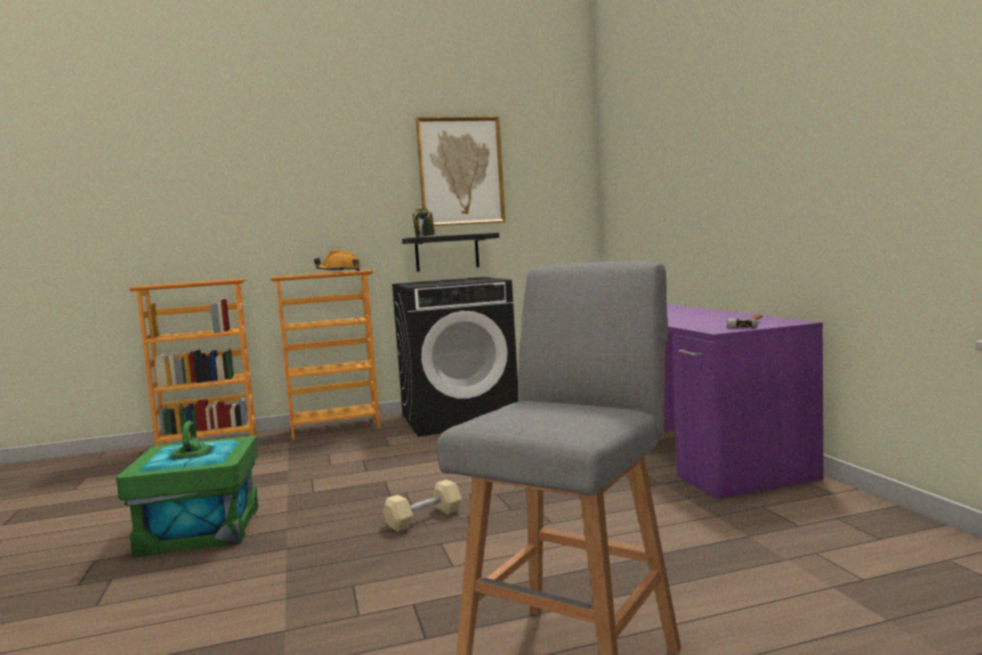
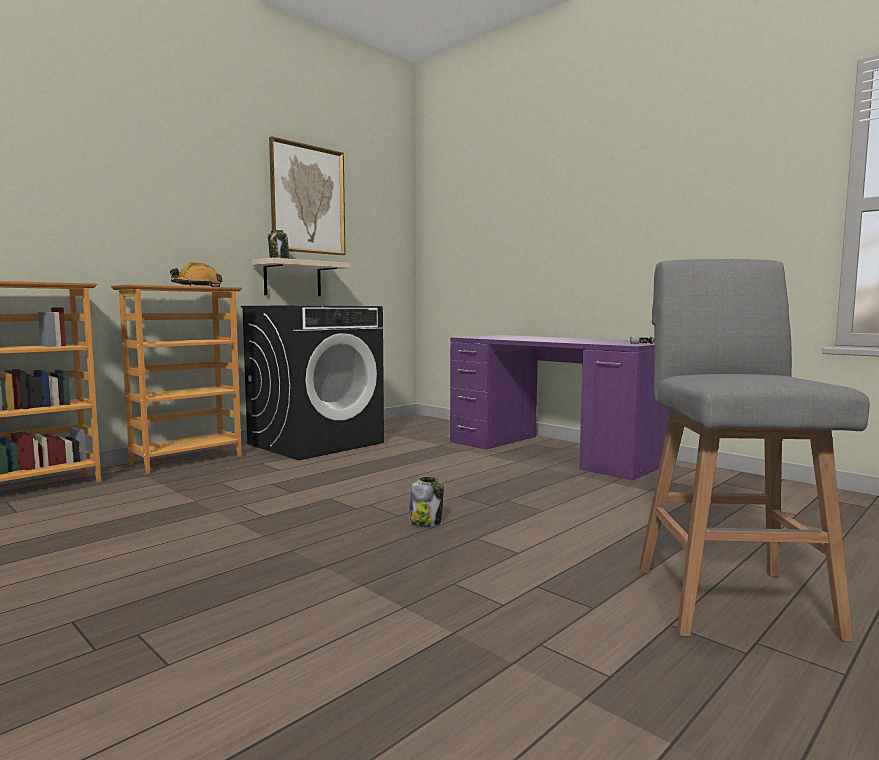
camera: 30 degrees left, 0 degrees up
green storage box [116,421,258,557] -> none
beige dumbbell [383,479,462,532] -> jar [408,477,444,527]
black shelf [402,233,499,272] -> beige shelf [252,258,351,296]

